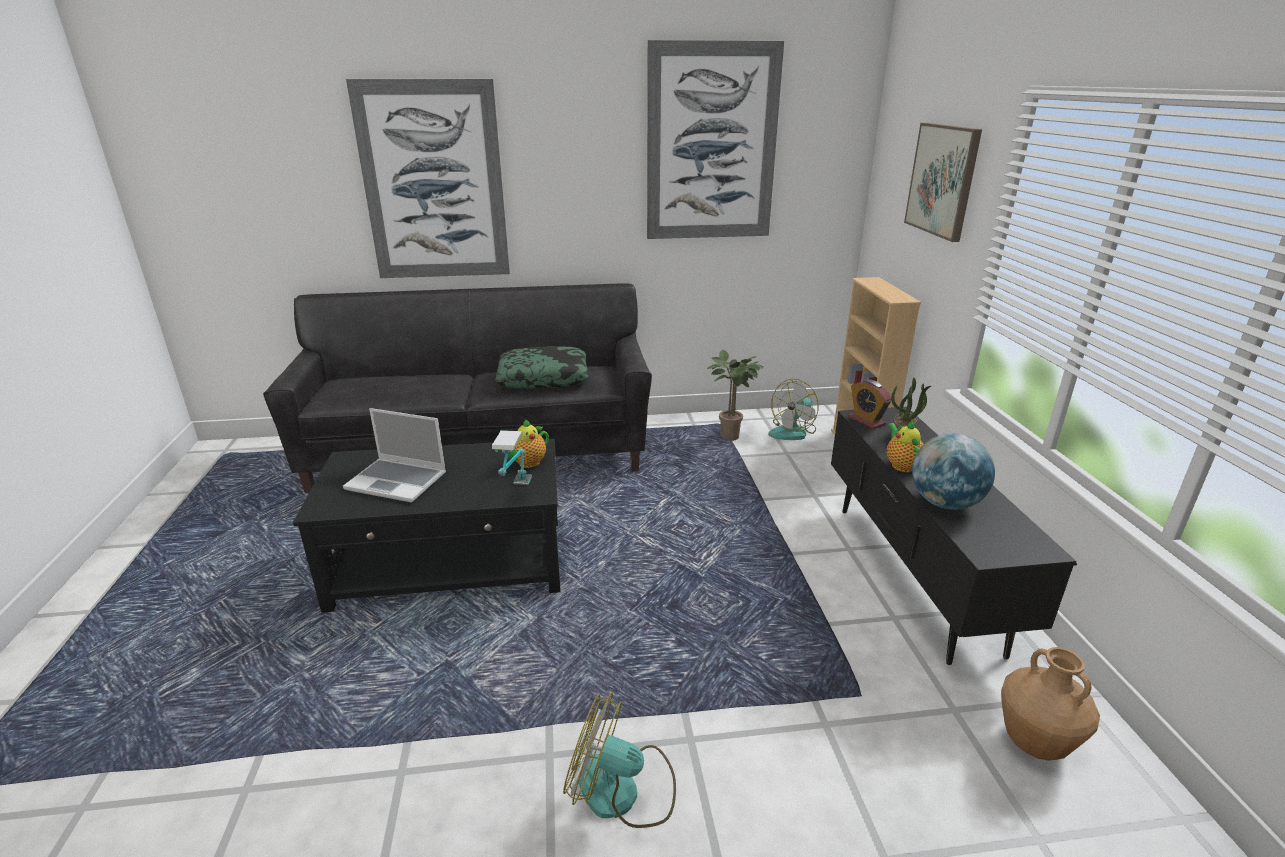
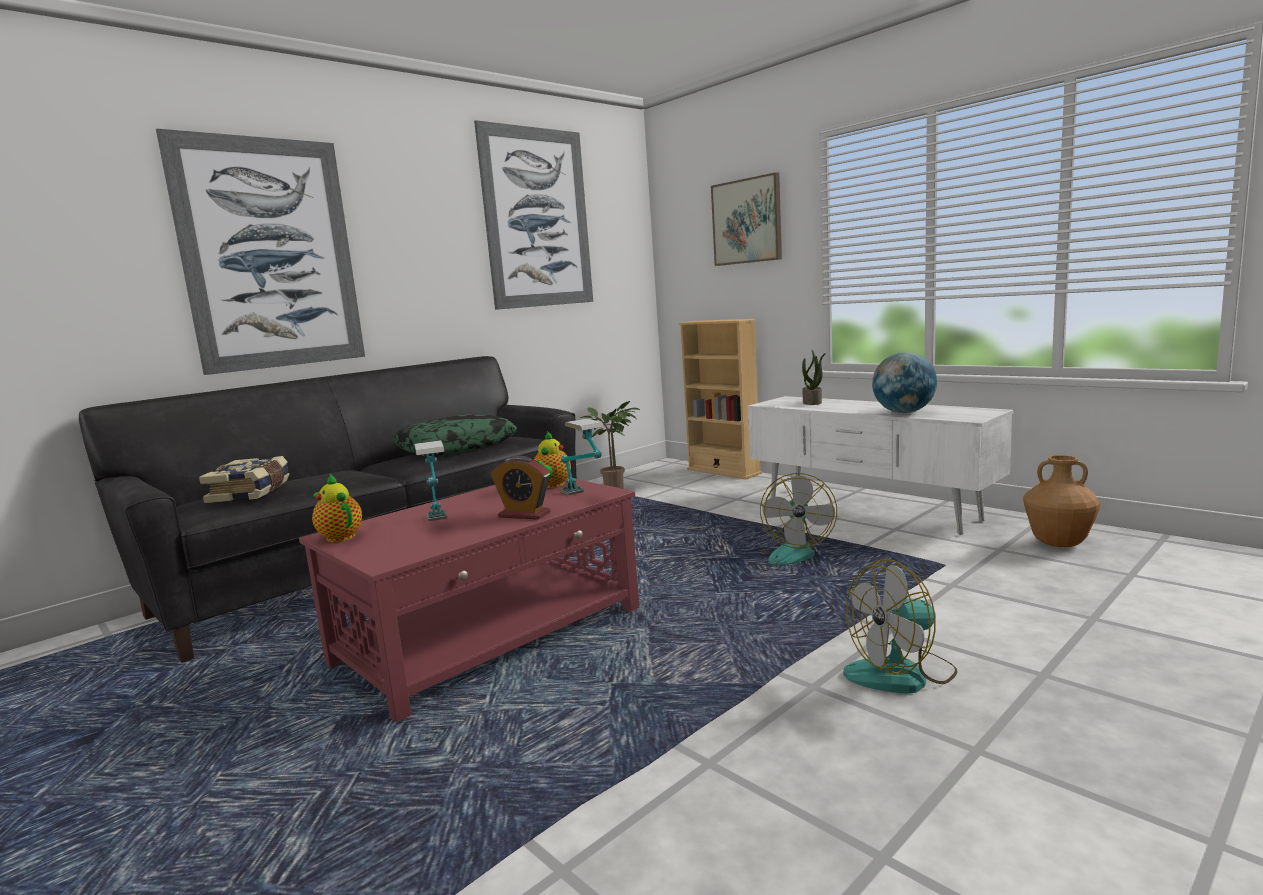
camera: 35 degrees left, 15 degrees down
black coffee table [293,439,560,613] -> red coffee table [299,477,639,722]
laptop [343,408,446,503] -> table lamp [414,440,447,521]
fan [768,379,819,440] -> fan moved to [760,473,837,565]
black tv stand [831,407,1077,665] -> white tv stand [747,396,1014,535]
alarm clock [848,379,891,429] -> alarm clock moved to [490,456,550,520]
teapot [887,420,924,472] -> teapot moved to [312,474,362,542]
none -> book [199,456,289,503]

